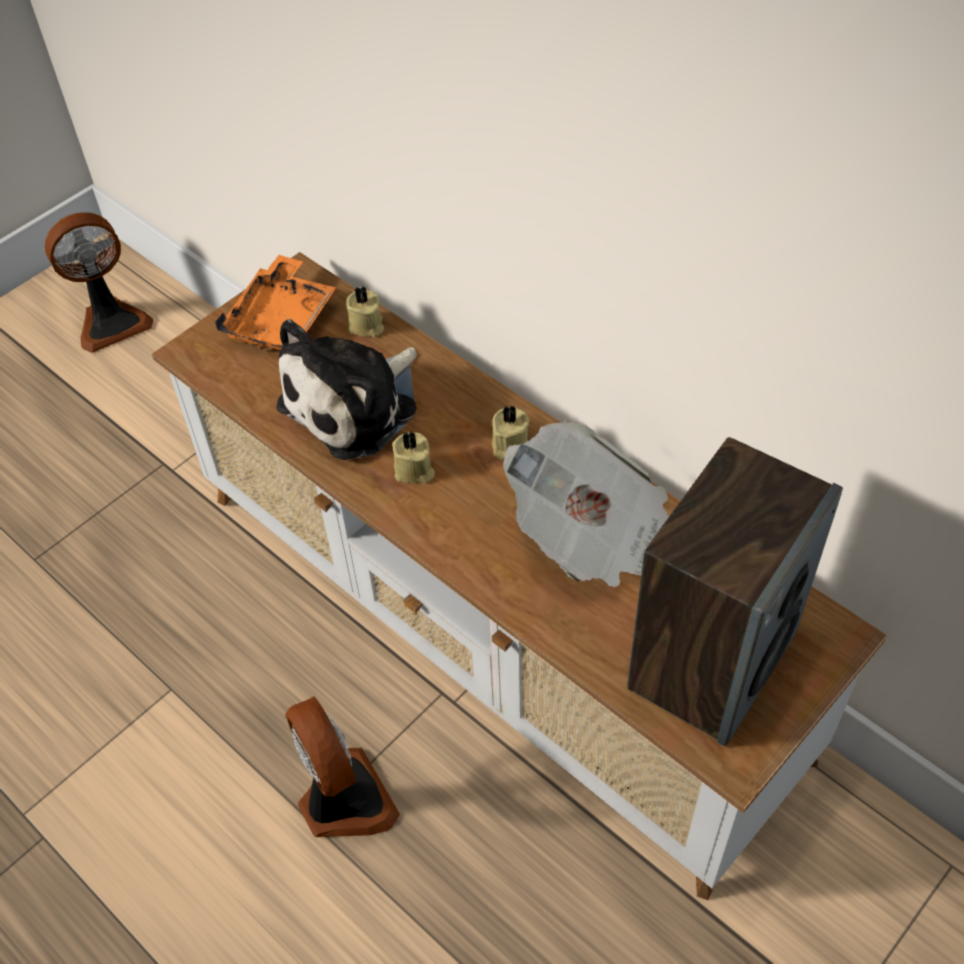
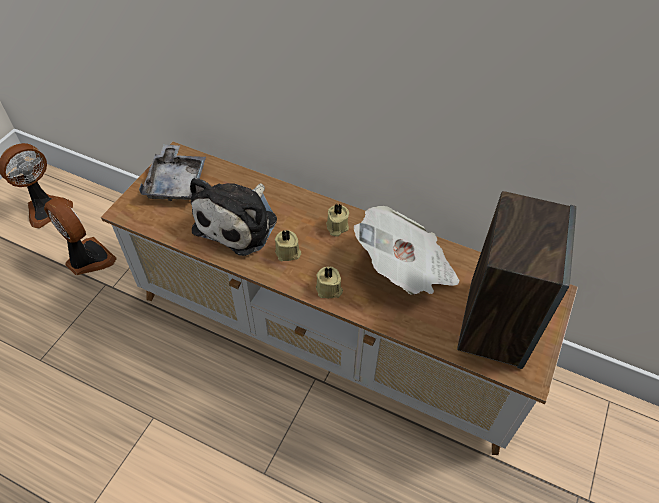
camera: 20 degrees left, 0 degrees up
orange tray [215,255,336,350] -> grey tray [139,144,206,201]
fan [285,696,400,837] -> fan moved to [44,197,117,275]
beige candle [346,286,384,337] -> beige candle moved to [316,267,343,298]

